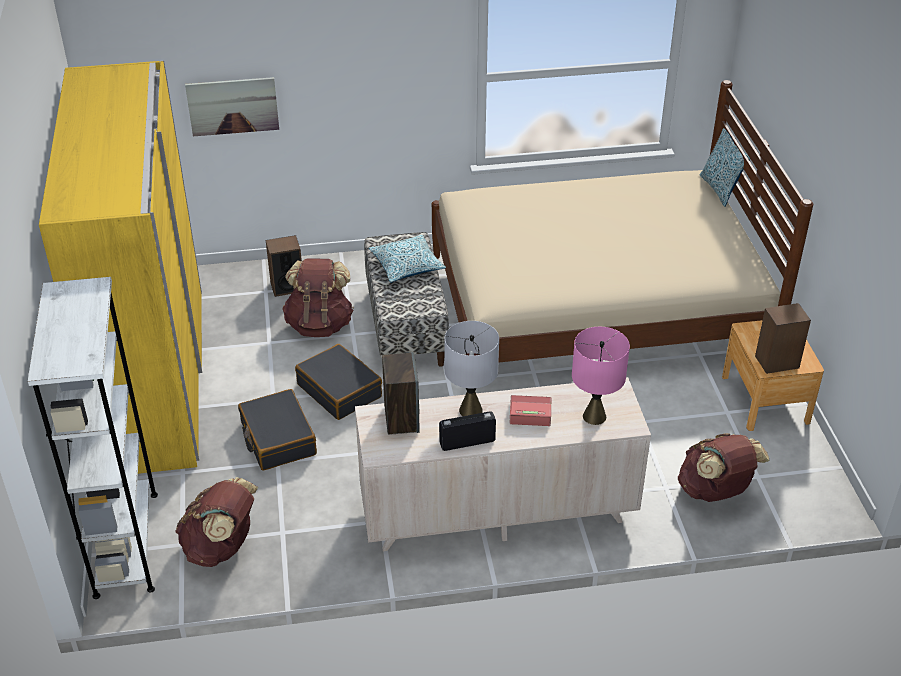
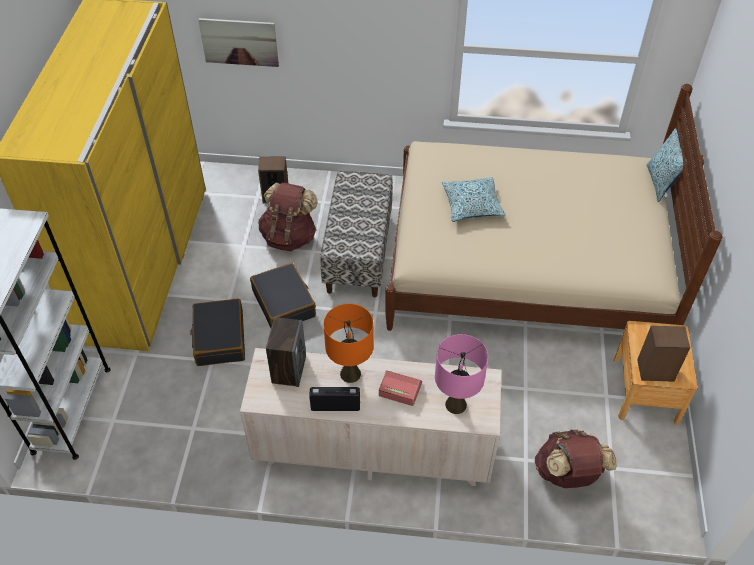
camera: 15 degrees right, 10 degrees up
brown backpack [175,477,258,567] -> none
pillow [369,235,446,283] -> pillow moved to [442,177,506,222]
grey table lamp [445,321,499,416] -> orange table lamp [323,304,374,383]

